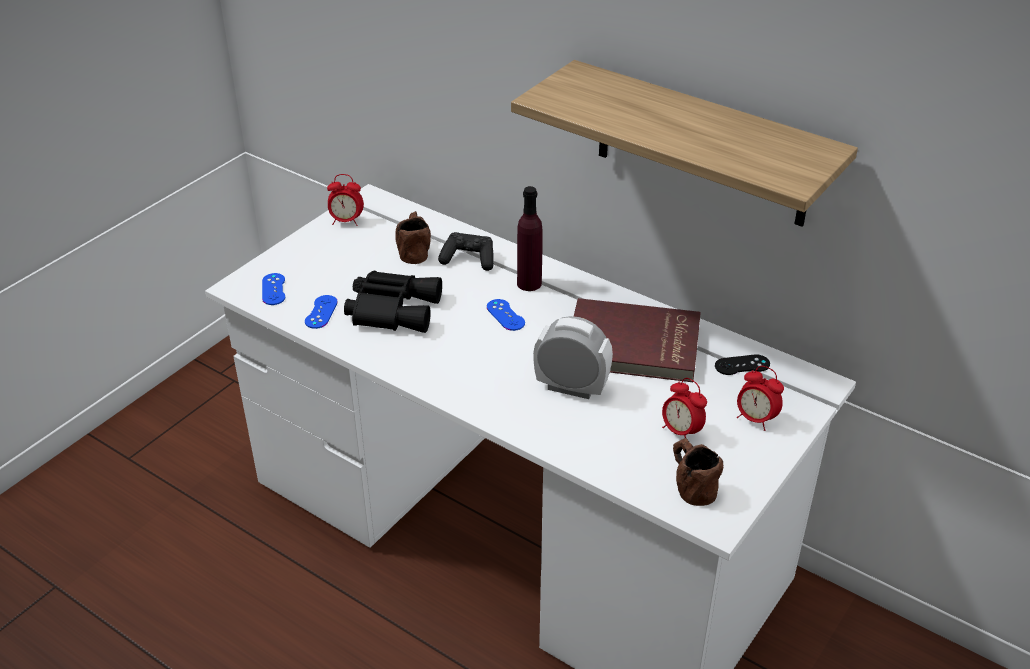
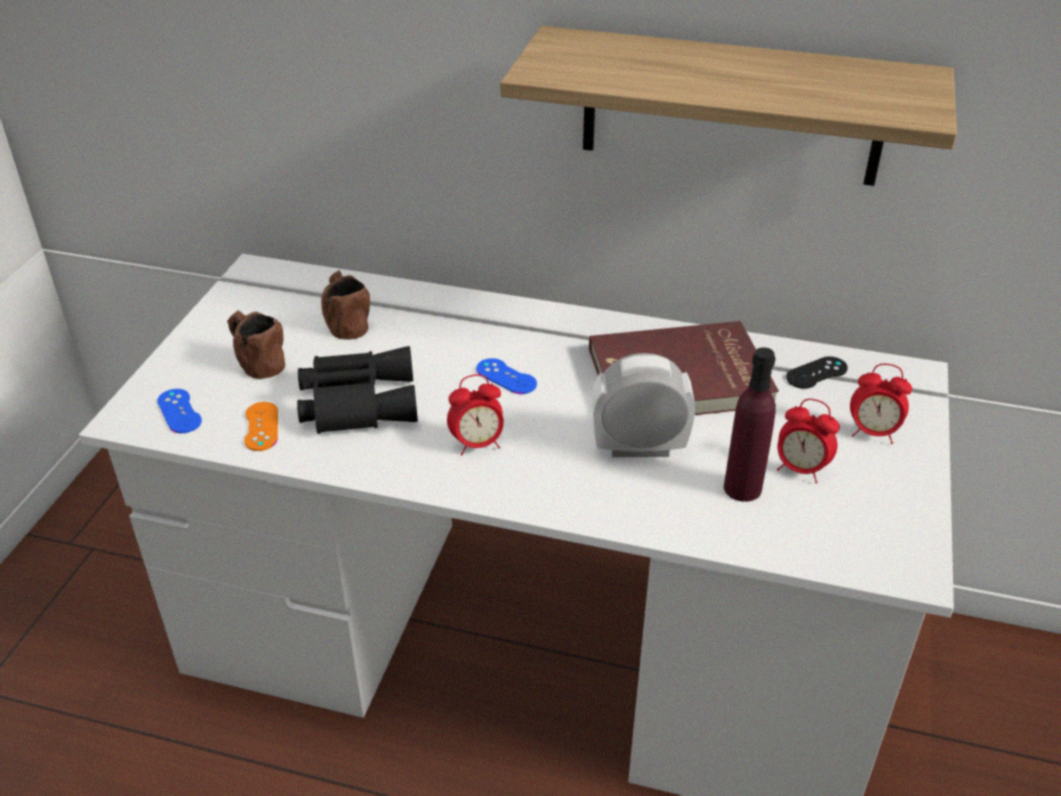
camera: 20 degrees left, 0 degrees up
blue game controller [305,295,338,329] -> orange game controller [244,402,278,451]
alarm clock [327,174,364,226] -> alarm clock moved to [447,374,504,455]
black game controller [438,232,494,271] -> none
purple bottle [517,186,543,291] -> purple bottle moved to [724,347,776,502]
brown mug [673,438,723,506] -> brown mug moved to [227,310,285,379]

